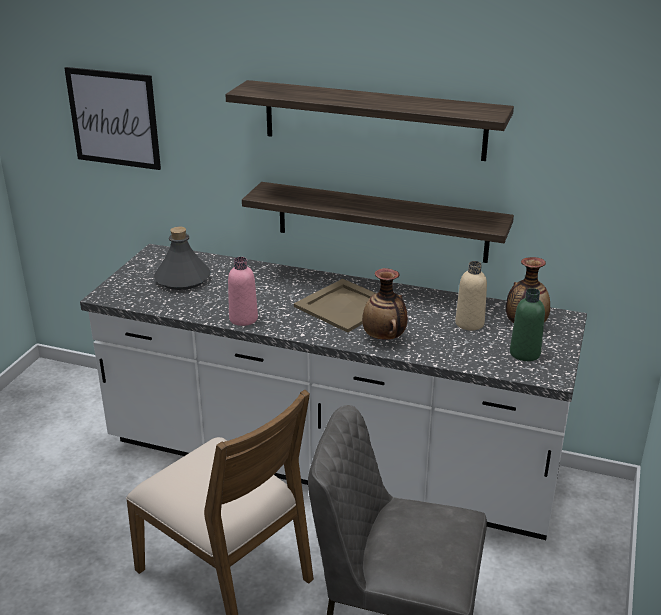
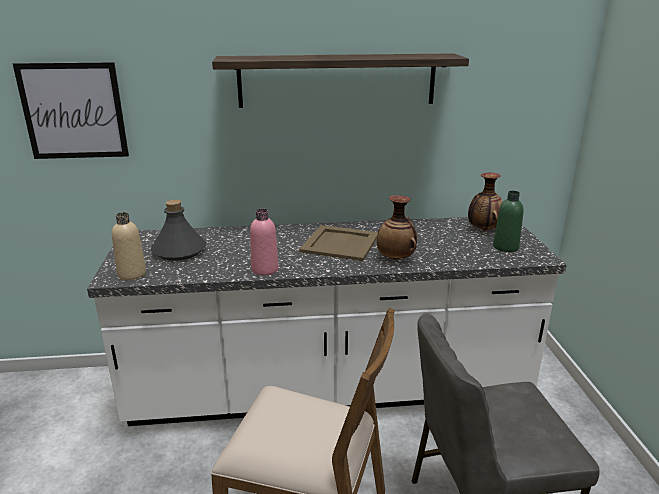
camera: 25 degrees left, 5 degrees down
shelf [242,182,514,263] -> none
beige bottle [455,261,487,331] -> beige bottle moved to [112,212,146,280]

